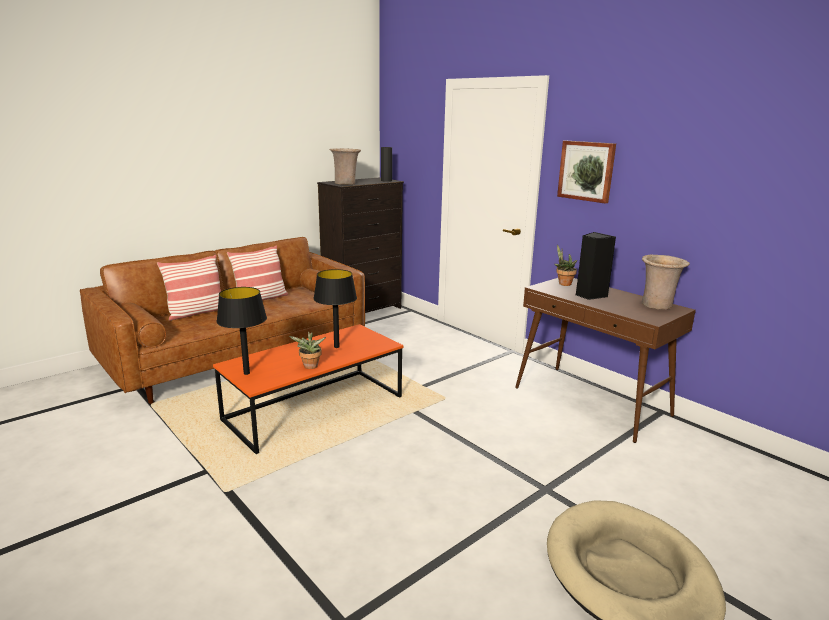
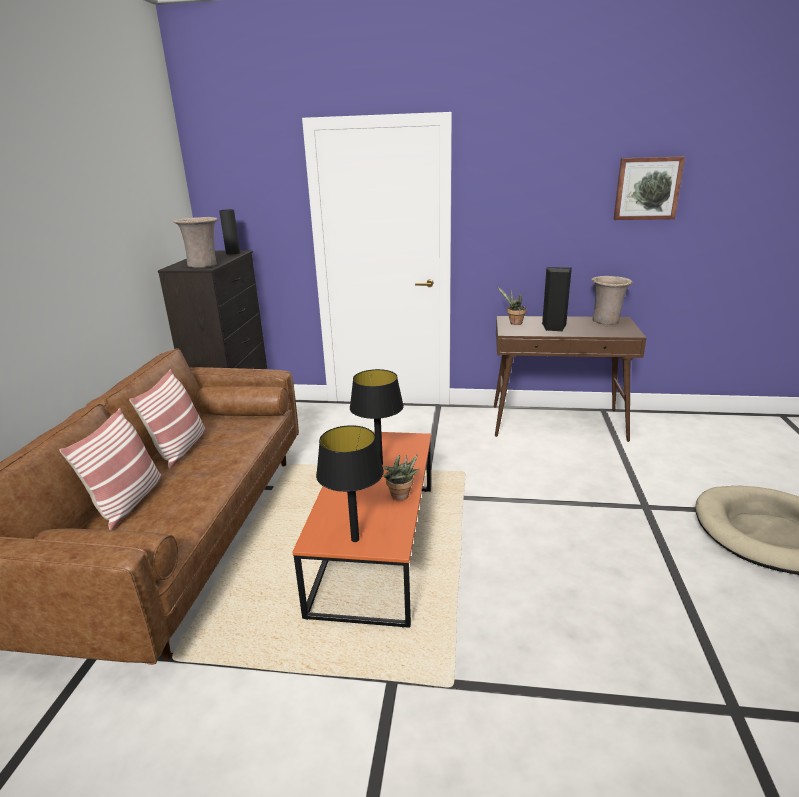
camera: 40 degrees left, 5 degrees up
picture [557,141,616,204] -> picture moved to [614,156,685,220]

